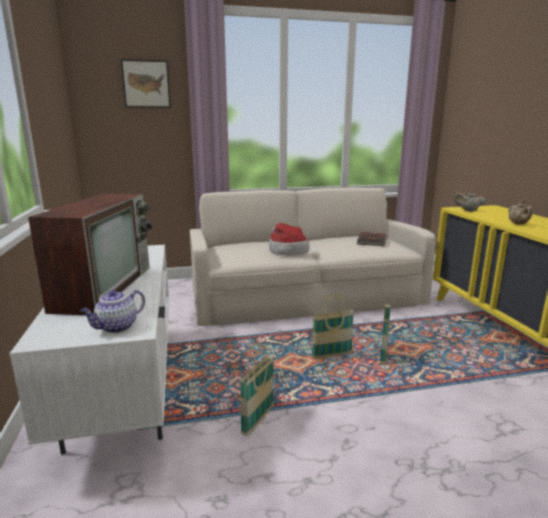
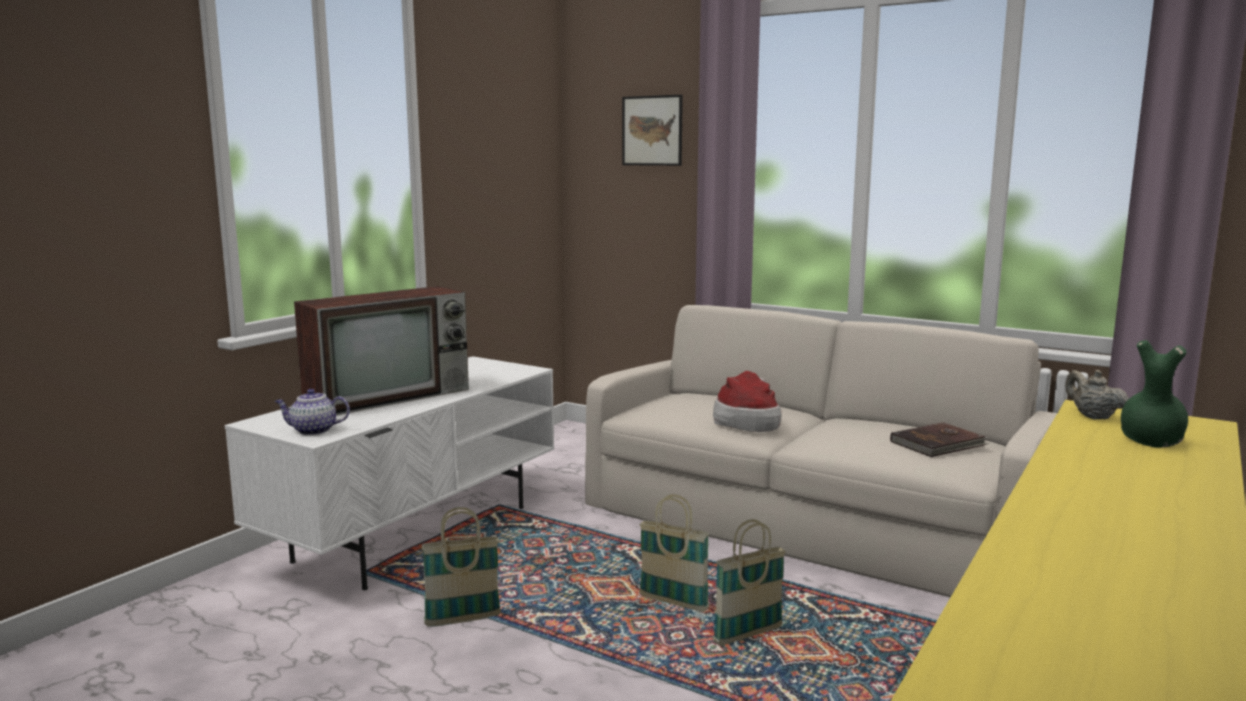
camera: 45 degrees right, 5 degrees down
beige teapot [508,200,532,224] -> none
none -> green vase [1121,340,1188,447]

